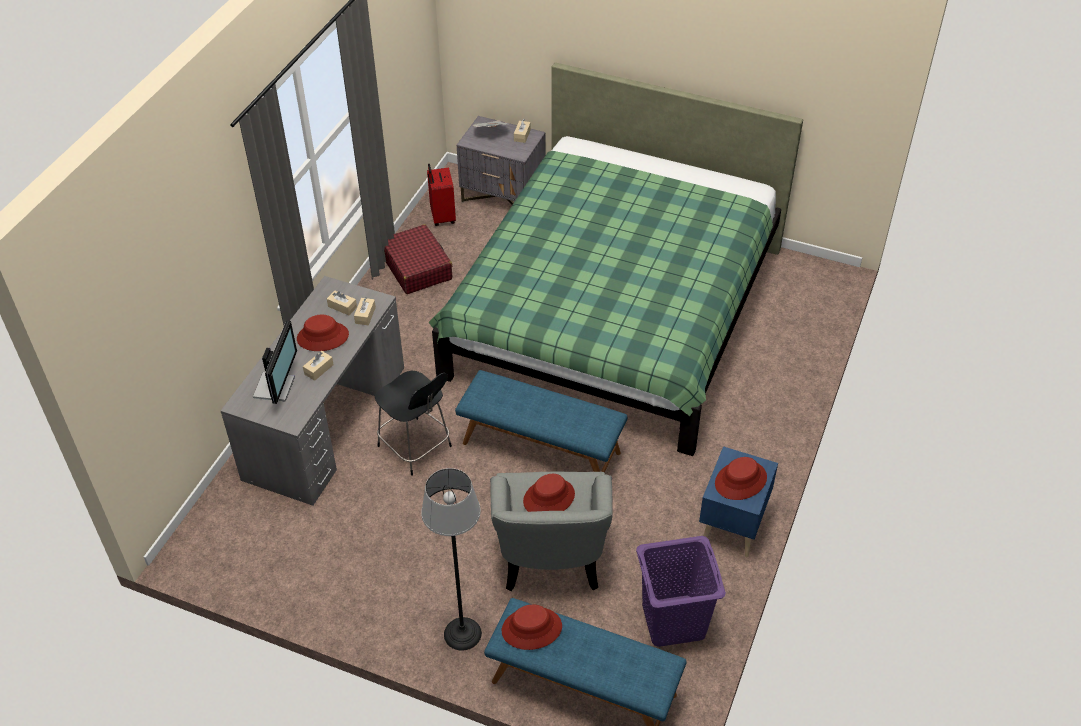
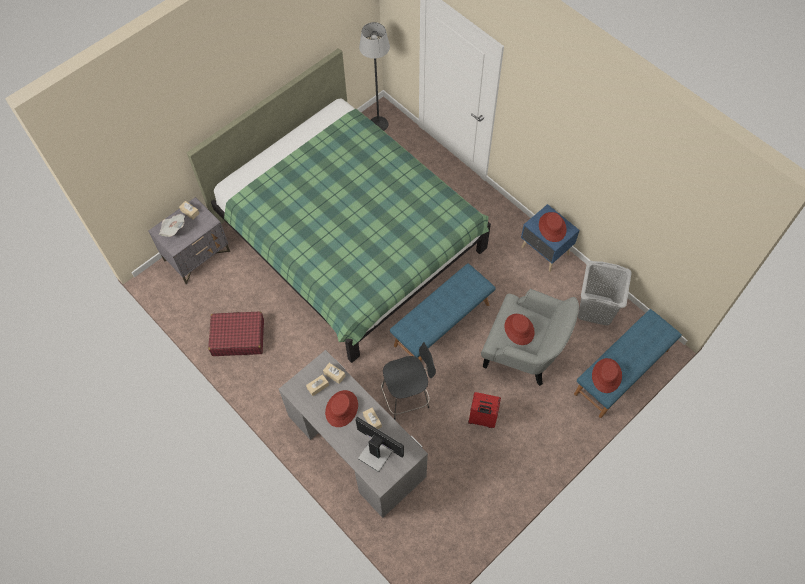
camera: 65 degrees left, 15 degrees up
floor lamp [421,468,482,651] -> floor lamp moved to [359,22,390,131]
red suitcase [427,164,456,226] -> red suitcase moved to [468,392,501,428]
purple laundry basket [636,536,726,647] -> grey laundry basket [578,261,632,326]

